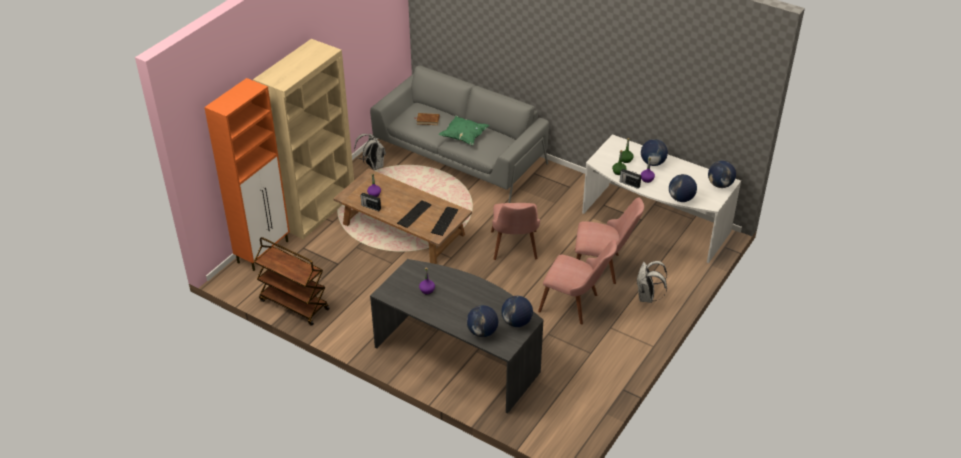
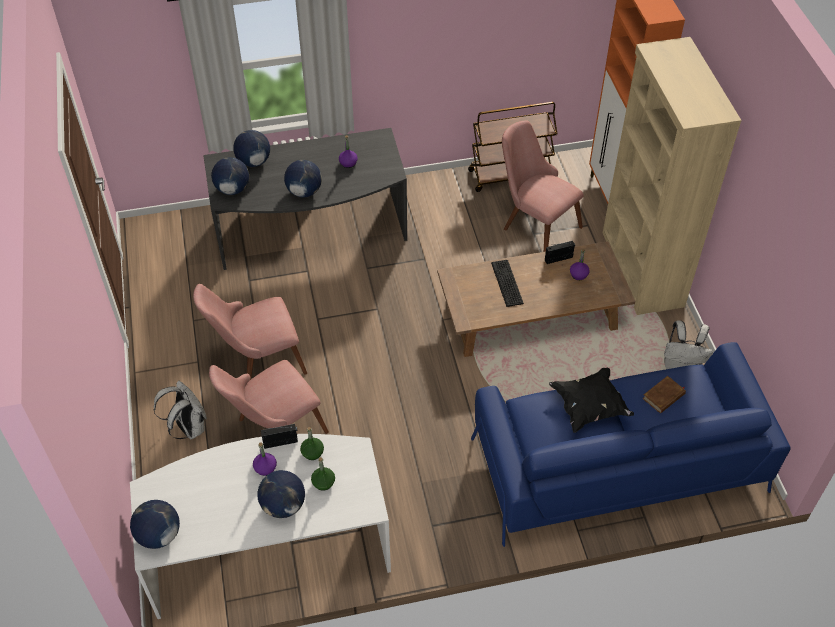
camera: 135 degrees right, 10 degrees up
grey sofa [370,66,549,203] -> blue sofa [471,342,791,547]
keyboard [431,207,458,236] -> none
green pillow [439,116,490,146] -> black pillow [549,368,634,433]
pink chair [491,203,540,260] -> pink chair moved to [502,120,584,252]
globe [669,174,697,202] -> globe moved to [284,160,322,197]

